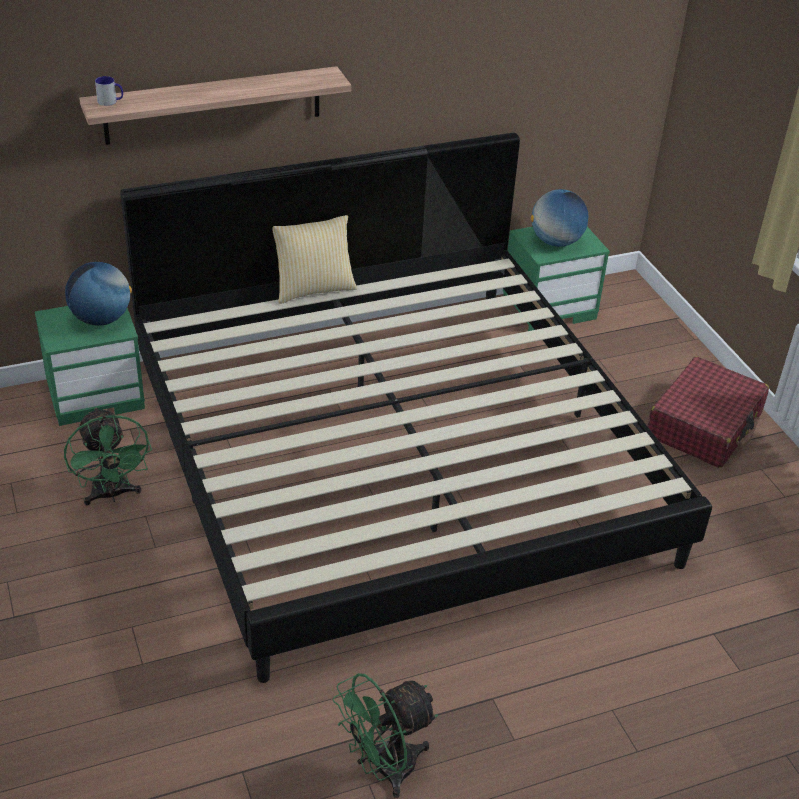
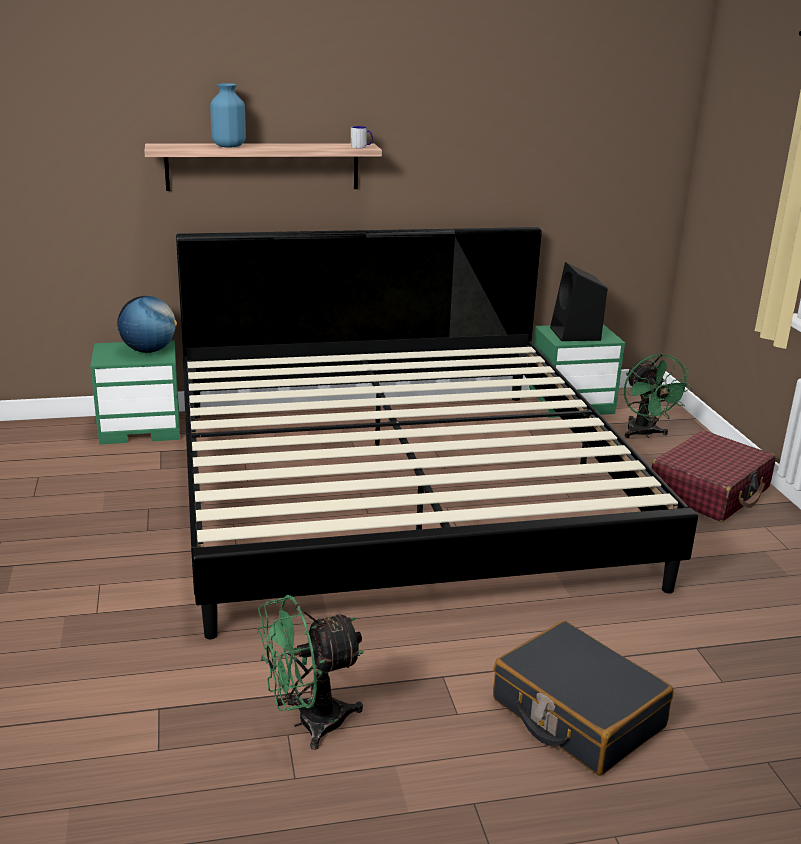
camera: 10 degrees right, 15 degrees down
green fan [64,407,152,505] -> green fan moved to [624,354,693,438]
mug [95,76,123,106] -> mug moved to [351,126,373,148]
pillow [272,215,357,304] -> none
globe [531,189,588,247] -> black speaker [550,262,607,341]
none -> blue vase [210,83,246,147]
none -> black suitcase [493,621,674,776]

